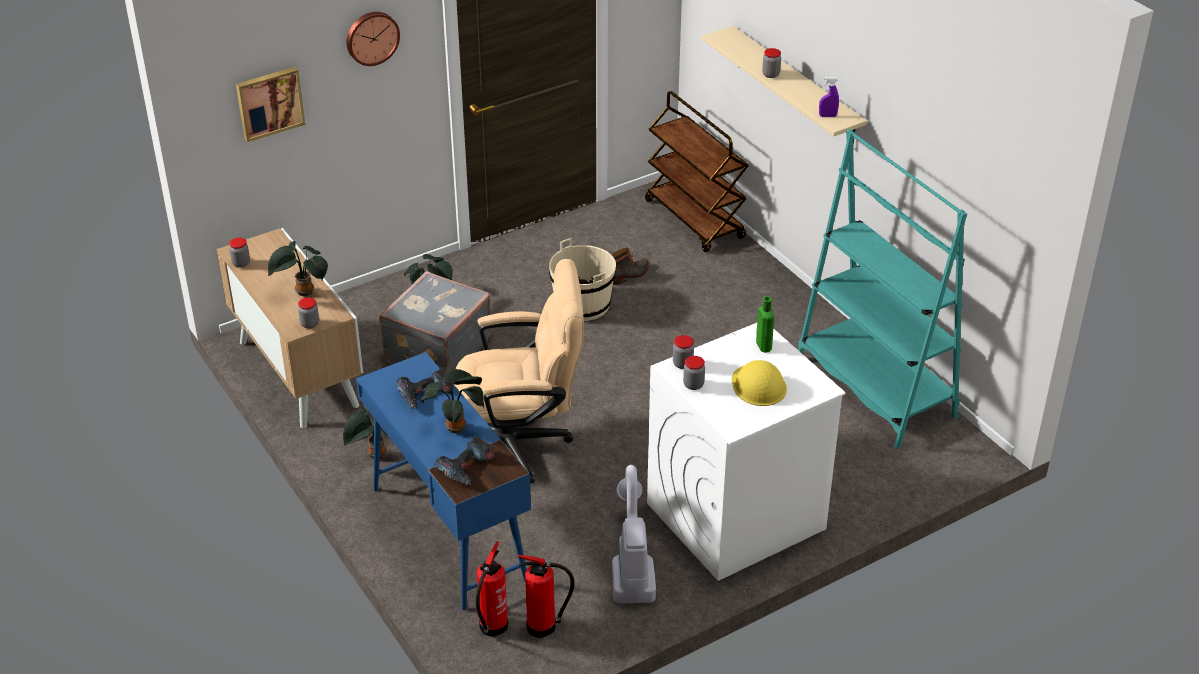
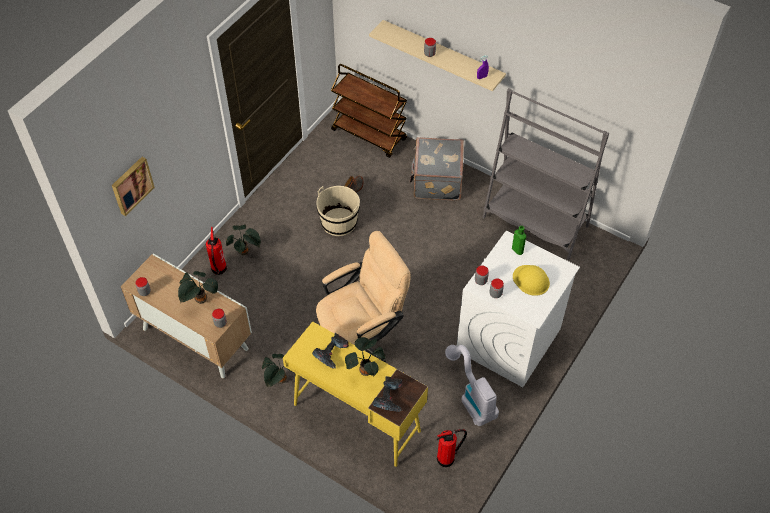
camera: 25 degrees left, 15 degrees up
wall clock [346,12,400,66] -> none
blue desk [356,352,531,610] -> yellow desk [283,321,428,467]
grey suitcase [379,271,492,372] -> grey suitcase moved to [410,137,464,200]
fire extinguisher [476,541,508,637] -> fire extinguisher moved to [206,227,227,275]
turquoise bookcase [798,129,967,449] -> grey bookcase [482,88,609,260]

